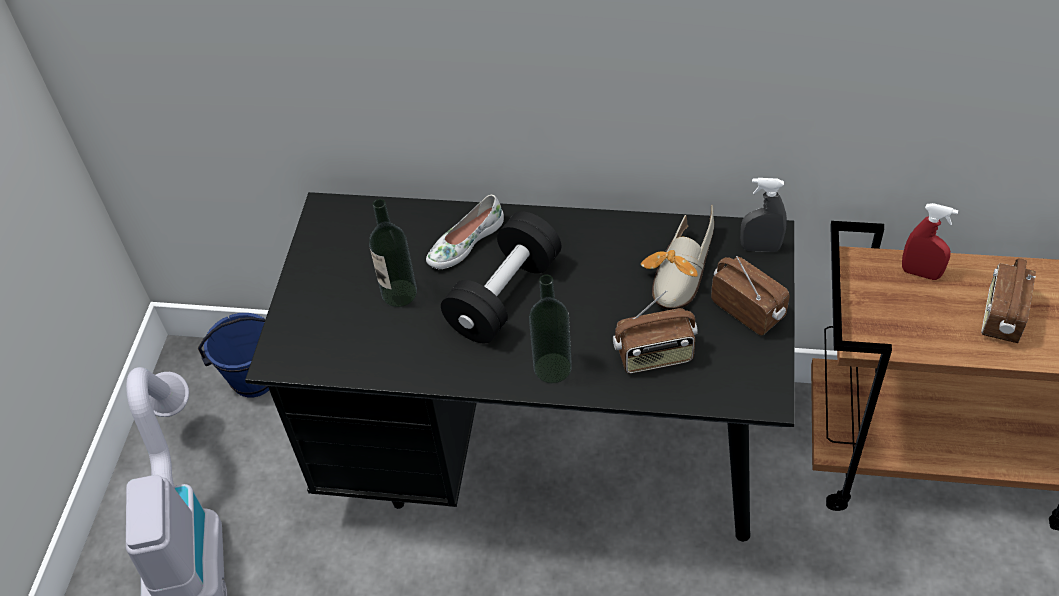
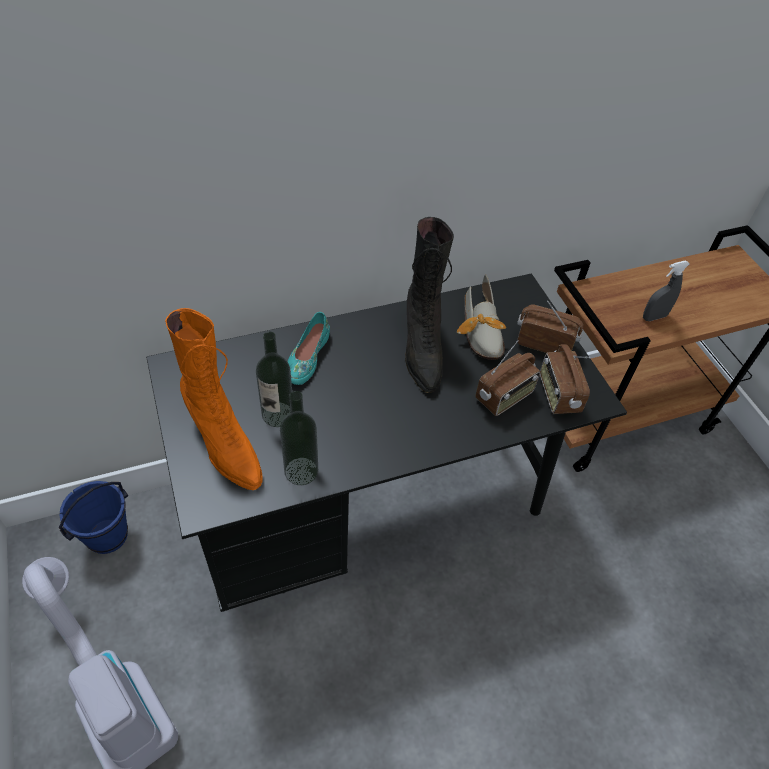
camera: 35 degrees left, 0 degrees up
white shoe [426,195,504,269] -> turquoise shoe [288,312,330,385]
black dumbbell [441,212,561,343] -> none
bottle [529,275,572,383] -> bottle moved to [280,391,318,485]
grey spray bottle [740,178,787,252] -> grey spray bottle moved to [643,260,690,321]
red spray bottle [902,203,958,280] -> none
radio [981,258,1036,343] -> radio moved to [540,344,590,414]
none -> orange boot [165,308,263,490]
none -> black boot [405,217,454,393]

